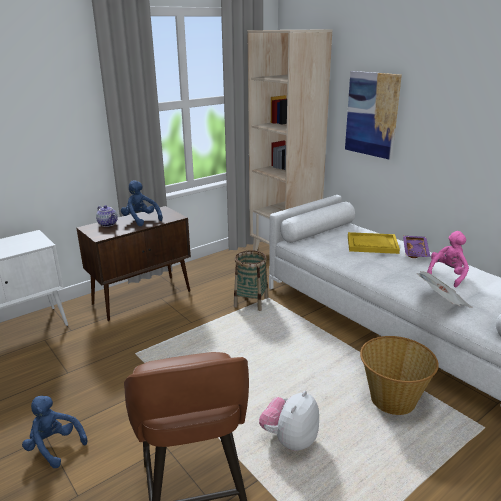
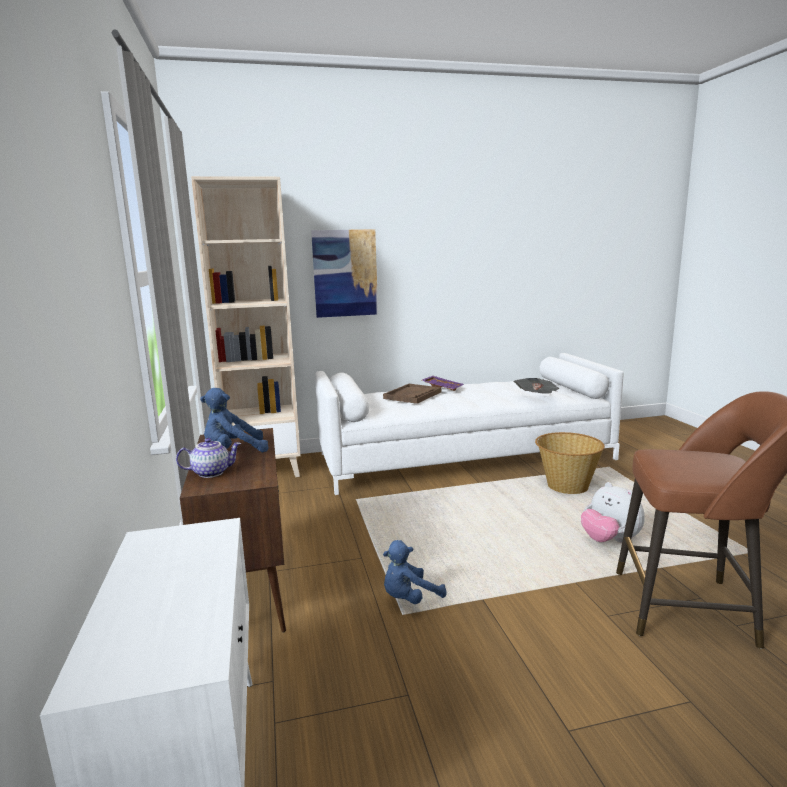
camera: 65 degrees left, 10 degrees down
blue plush toy [22,396,87,468] -> blue plush toy moved to [383,540,447,604]
basket [234,250,268,311] -> none
yellow tray [348,232,400,254] -> brown tray [383,384,441,404]
pink plush toy [427,231,469,287] -> none

